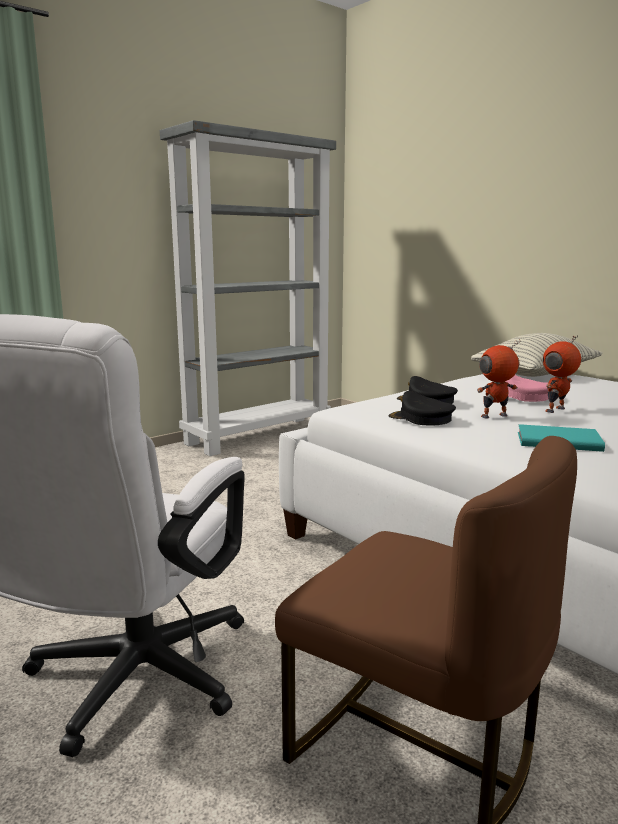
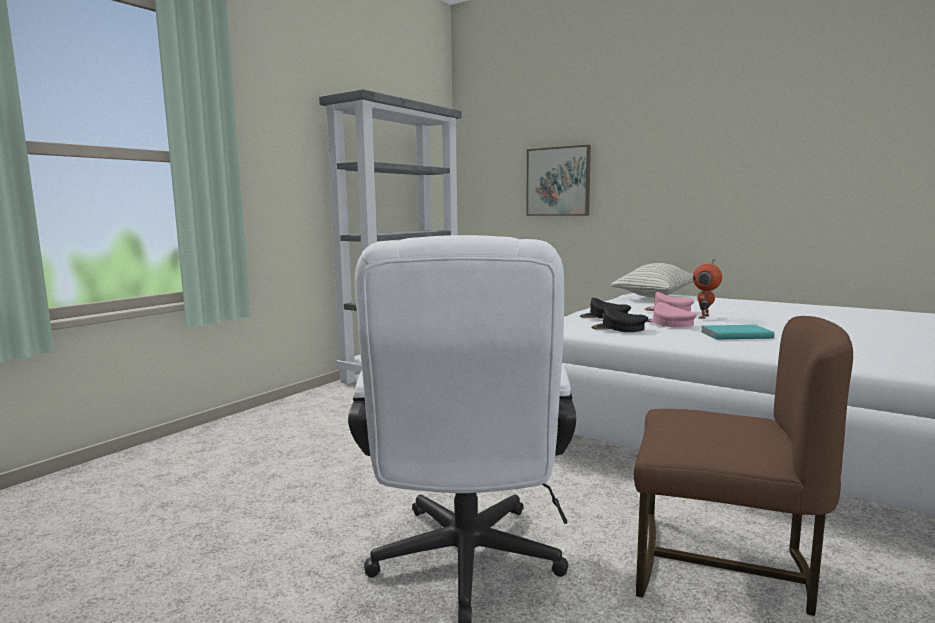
camera: 15 degrees left, 5 degrees down
toy robot [477,340,521,418] -> pink cap [646,302,697,327]
none -> picture [526,145,591,216]

